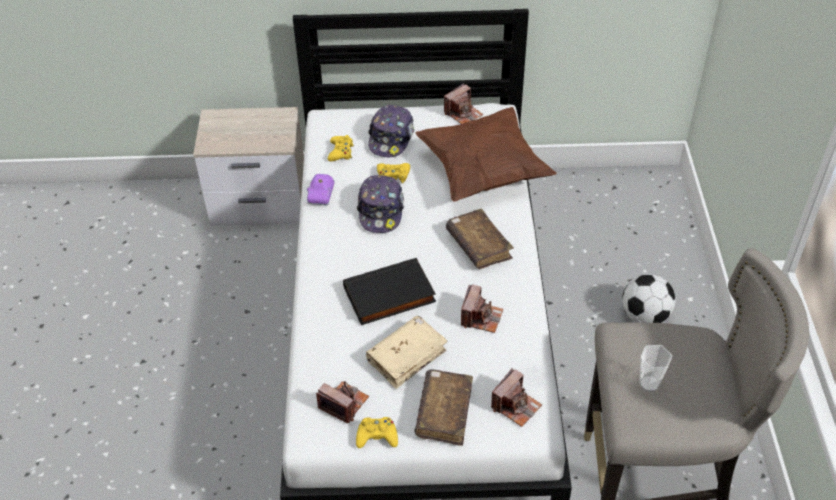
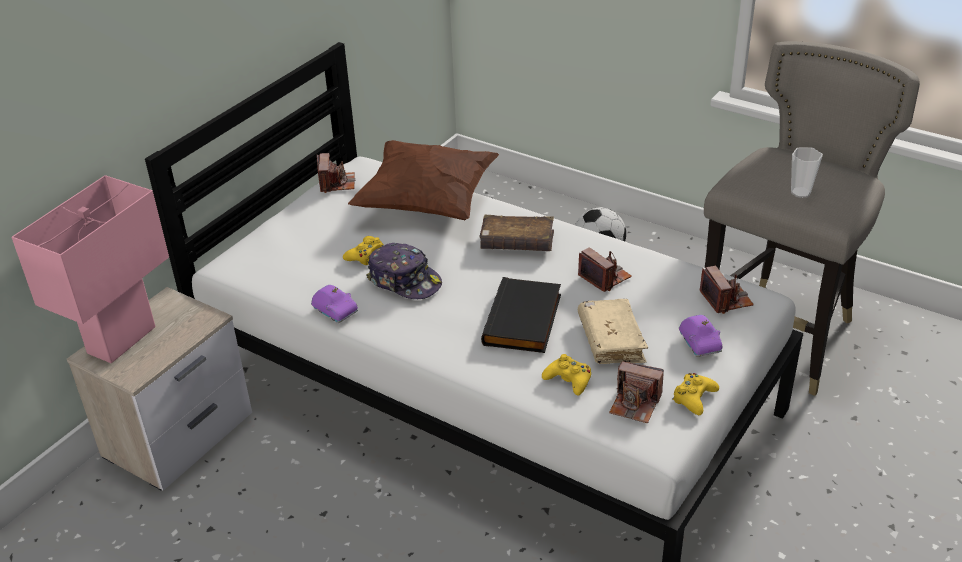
camera: 55 degrees left, 10 degrees down
camera [316,381,369,423] -> camera turned 135 degrees counterclockwise [609,361,664,423]
yellow game controller [328,135,354,161] -> yellow game controller moved to [542,354,591,396]
cap [368,105,414,157] -> none
brown book [415,369,473,446] -> purple toy car [679,315,722,357]
none -> pink table lamp [11,175,169,363]

